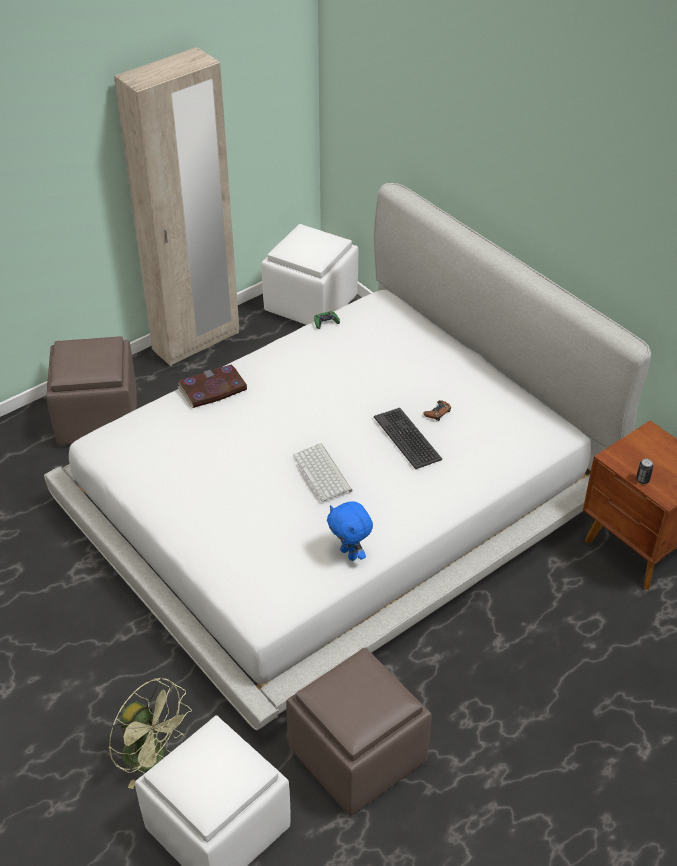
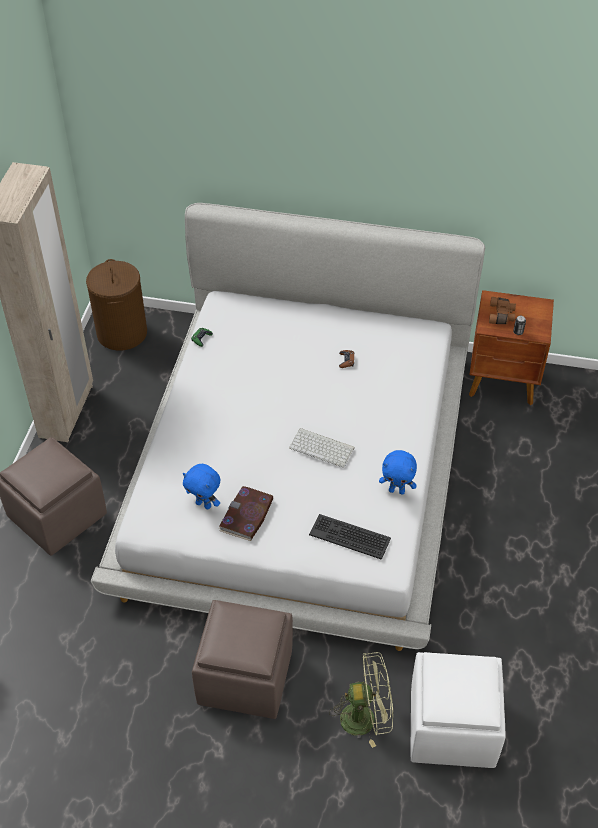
camera: 40 degrees left, 5 degrees up
book [178,364,248,408] -> book moved to [219,486,273,541]
white ottoman [261,224,358,325] -> brown laundry basket [86,259,147,351]
brown ottoman [286,647,432,816] -> brown ottoman moved to [192,600,293,719]
keyboard [374,408,442,469] -> keyboard moved to [309,514,391,560]
none -> blue plush toy [183,464,220,509]
none -> brown binoculars [489,297,516,324]

